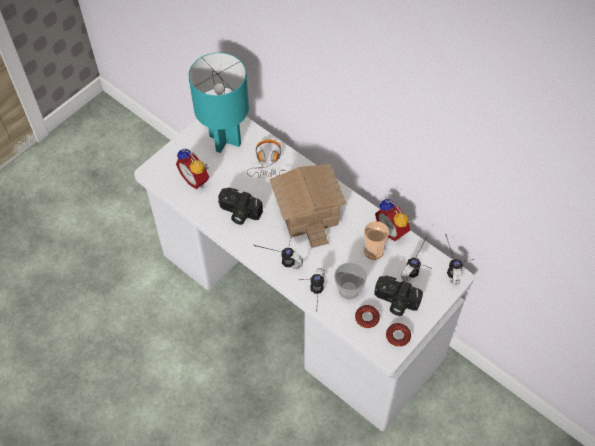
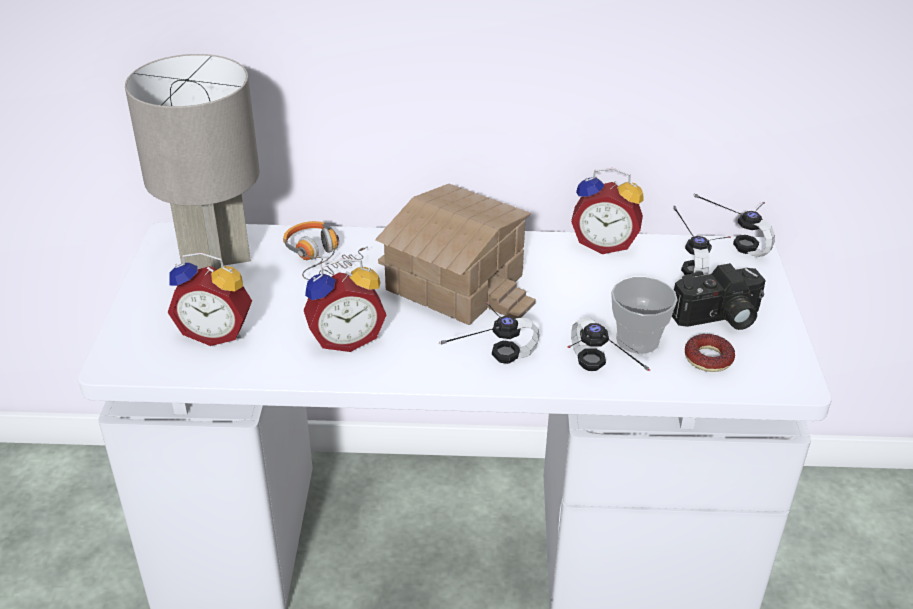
camera: 40 degrees left, 20 degrees down
turquoise table lamp [189,53,249,153] -> grey table lamp [125,54,260,269]
camera [218,187,263,225] -> alarm clock [304,259,386,352]
cup [364,221,389,260] -> none
donut [386,323,411,347] -> none

